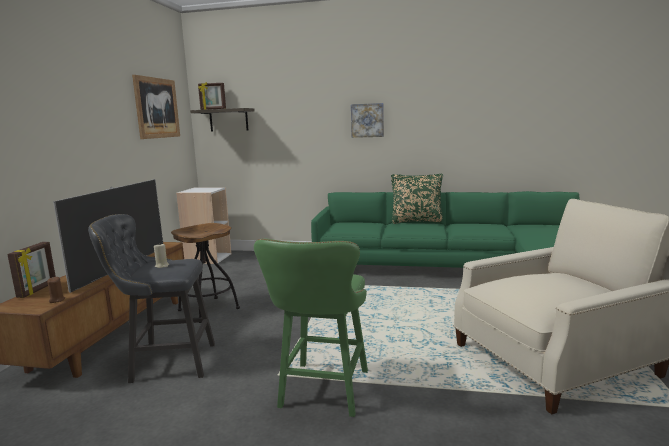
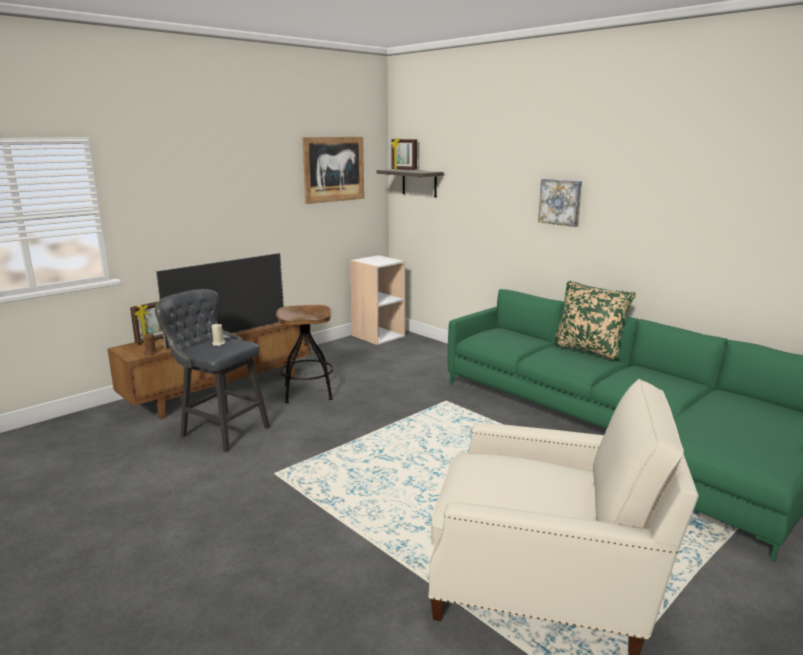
camera: 35 degrees right, 5 degrees up
green stool [254,239,368,417] -> none

